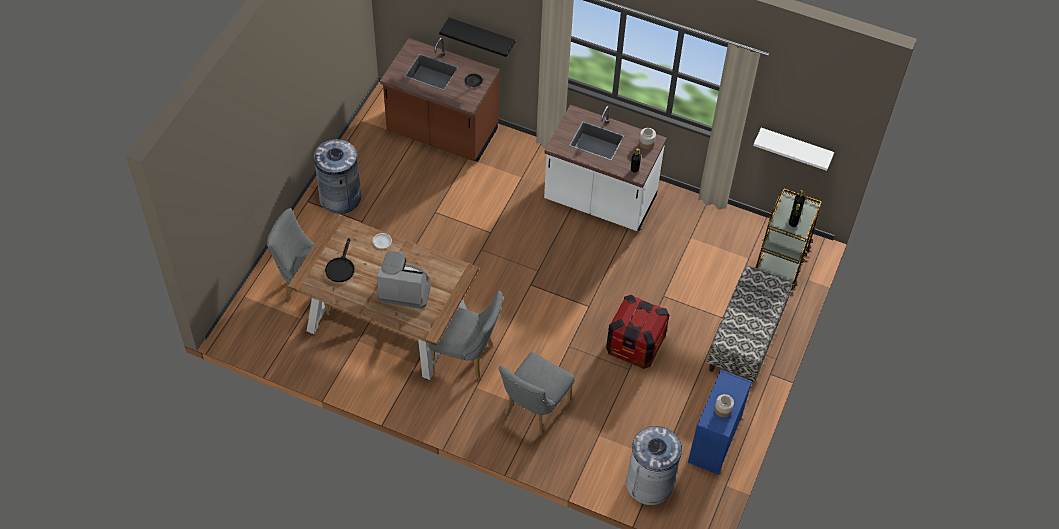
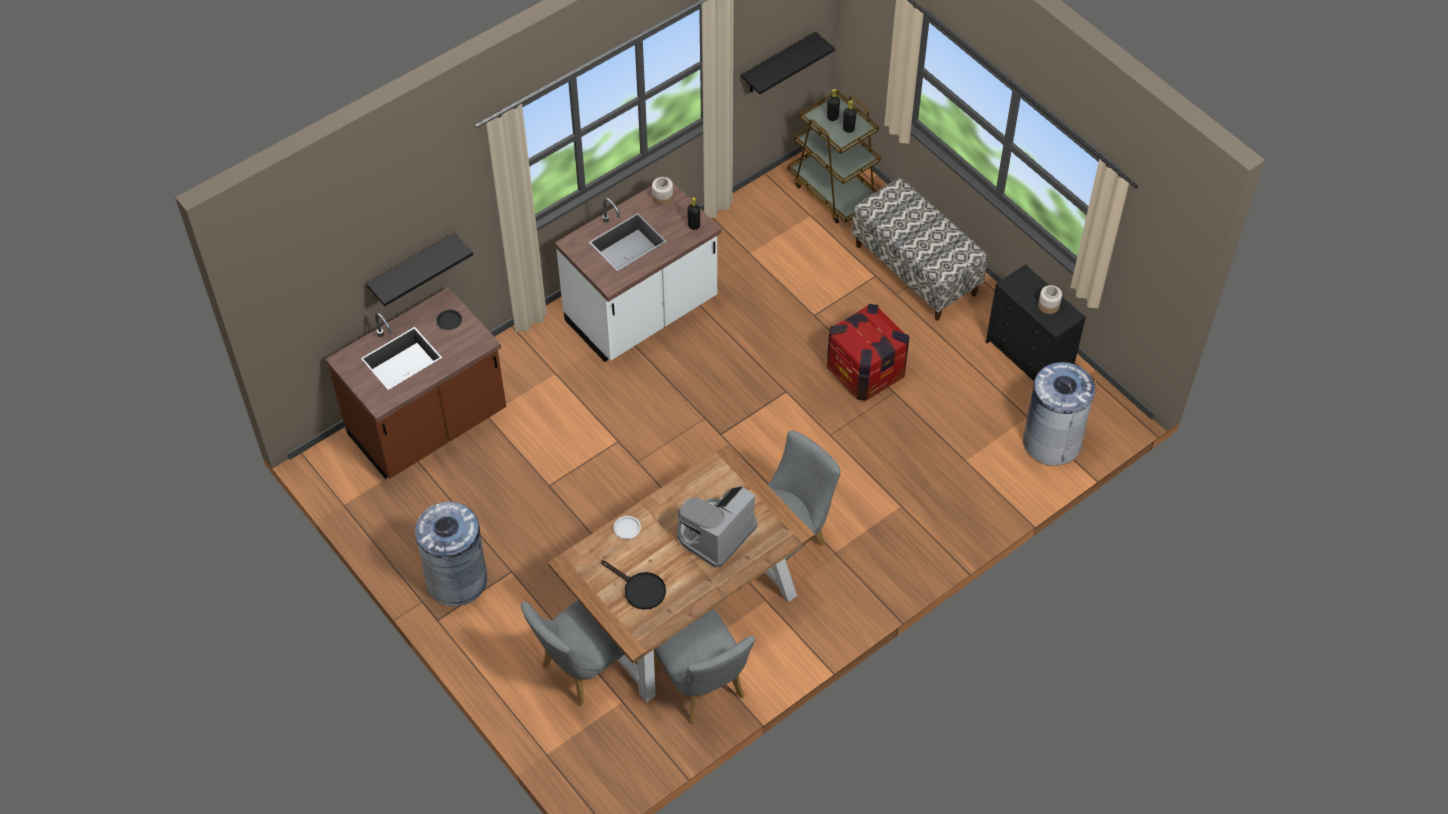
camera: 60 degrees left, 0 degrees up
grey chair [499,352,575,435] -> grey chair moved to [654,609,755,723]
blue dresser [688,369,752,475] -> black dresser [986,264,1086,381]
white shelf [753,128,834,171] -> black shelf [741,32,835,94]

